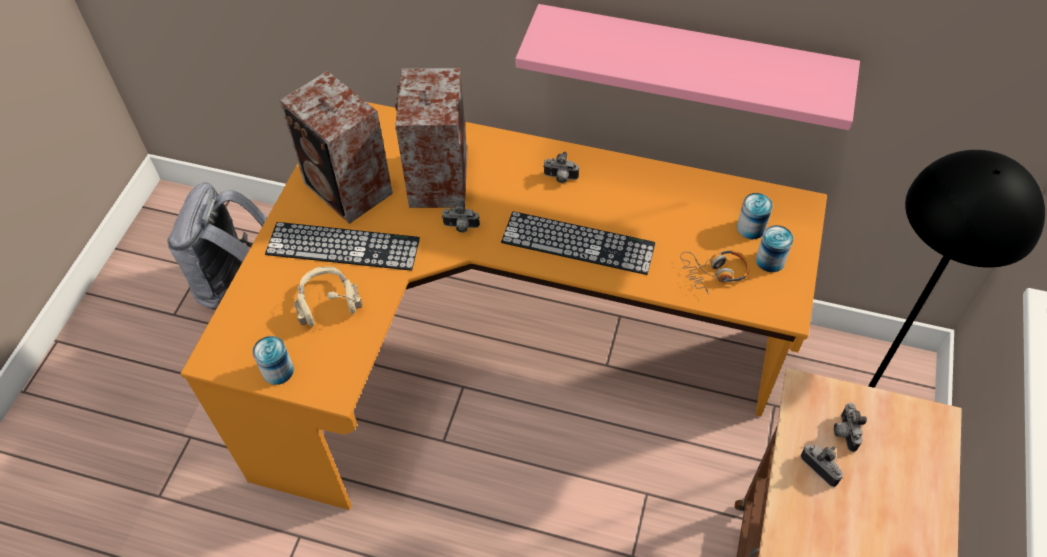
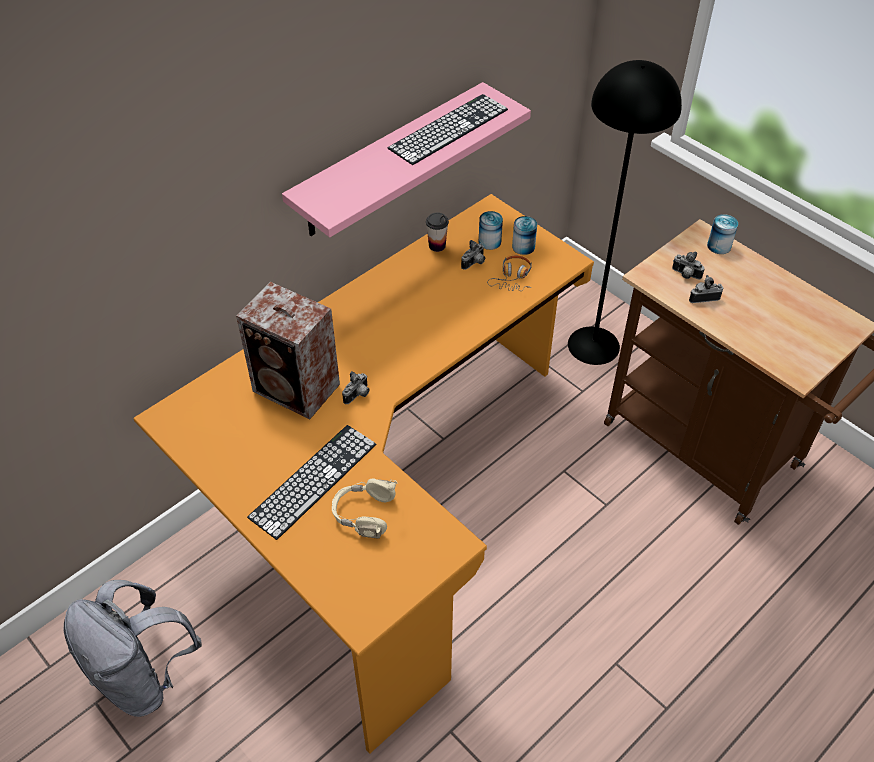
camera: 60 degrees left, 5 degrees down
can [252,336,294,385] -> can moved to [707,214,738,254]
speaker [279,71,393,224] -> none
keyboard [501,211,655,275] -> keyboard moved to [388,94,508,165]
camera [543,152,579,183] -> camera moved to [461,240,485,270]
none -> cup [426,212,449,252]

